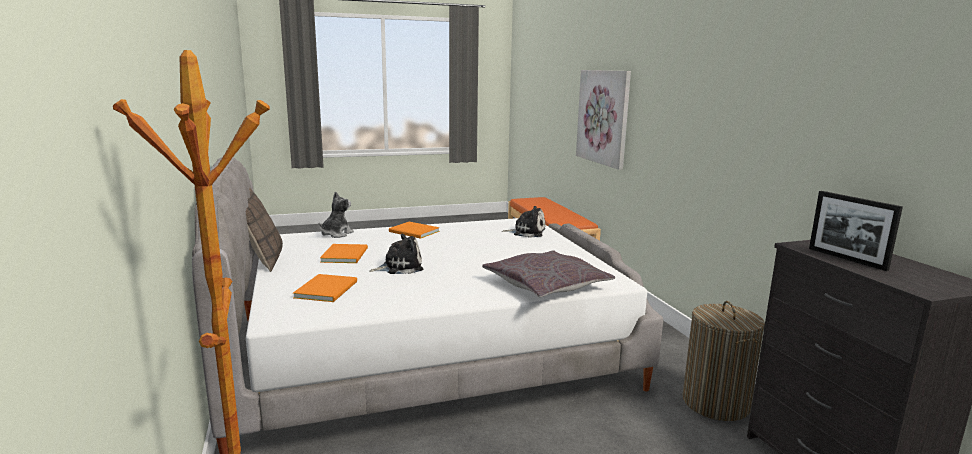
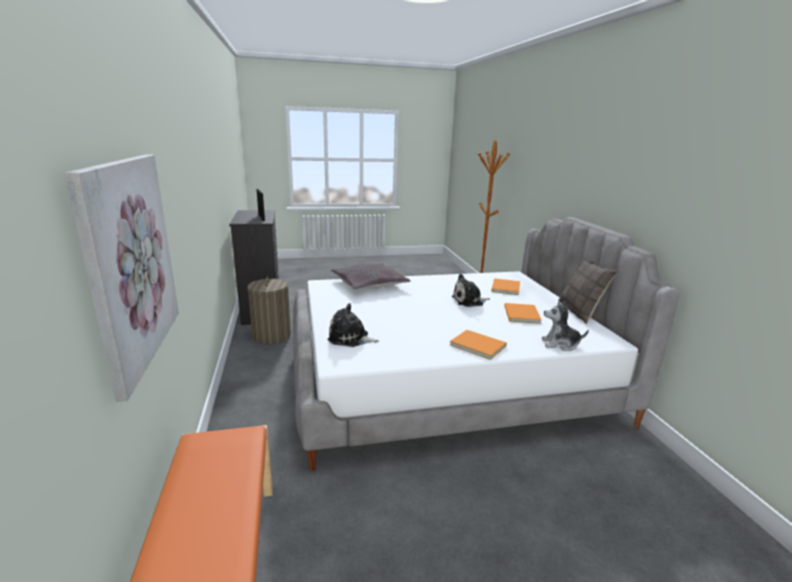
camera: 175 degrees left, 5 degrees up
plush toy [319,191,354,238] -> plush toy turned 60 degrees clockwise [542,301,589,351]

